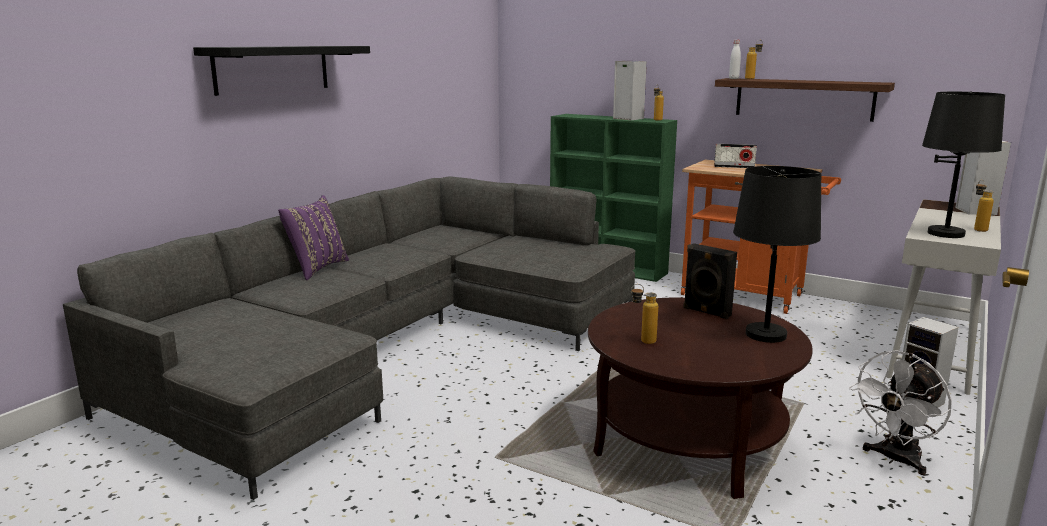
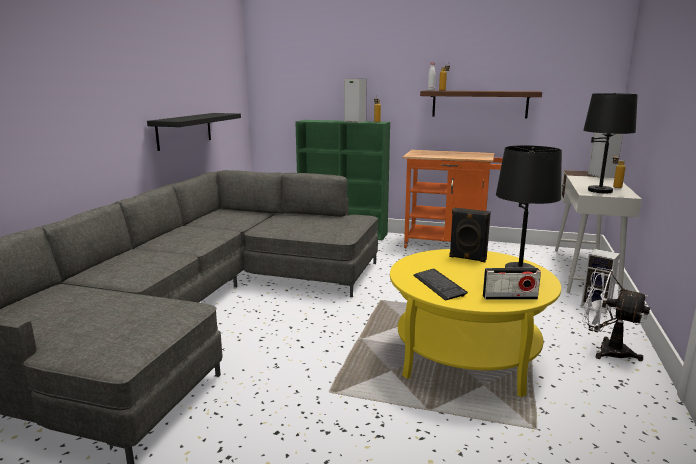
camera: 15 degrees left, 0 degrees up
black shelf [193,46,370,96] -> black shelf moved to [147,113,241,151]
purple pillow [278,195,349,280] -> none
brown coffee table [588,298,813,499] -> yellow coffee table [390,249,561,397]
bottle [631,284,658,344] -> keyboard [413,269,468,301]
radio [714,144,757,168] -> radio moved to [483,268,541,300]
white fan [849,350,952,475] -> white fan turned 90 degrees clockwise [582,267,650,361]

